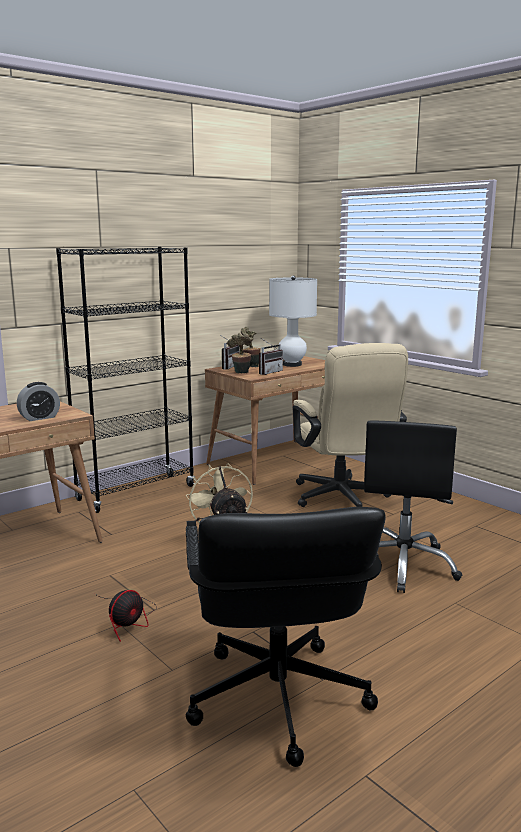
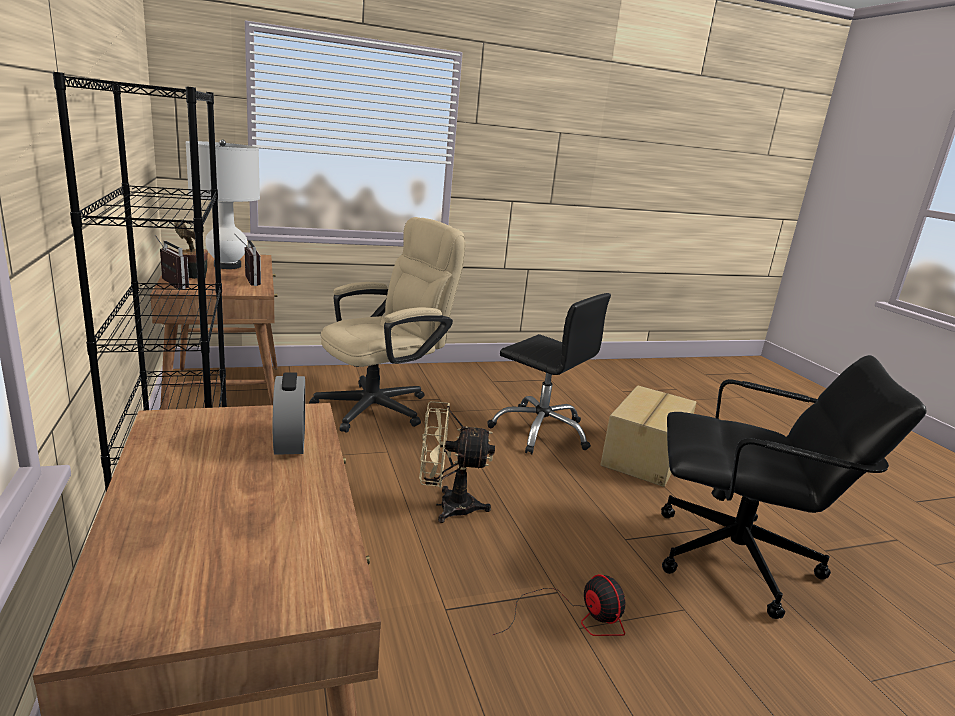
camera: 70 degrees left, 5 degrees up
potted plant [227,333,253,373] -> none
beige office chair [293,343,408,507] -> beige office chair turned 45 degrees counterclockwise [309,217,466,433]
none -> cardboard box [600,385,696,487]

